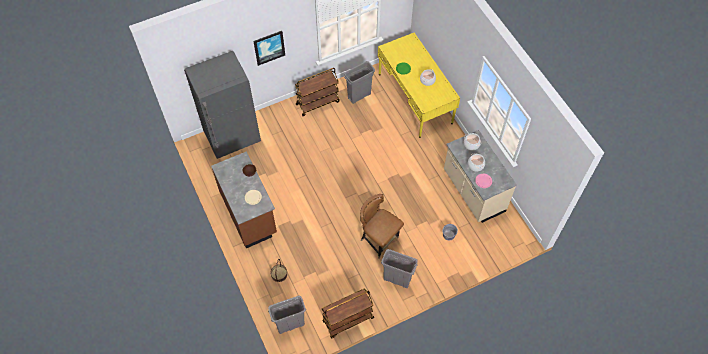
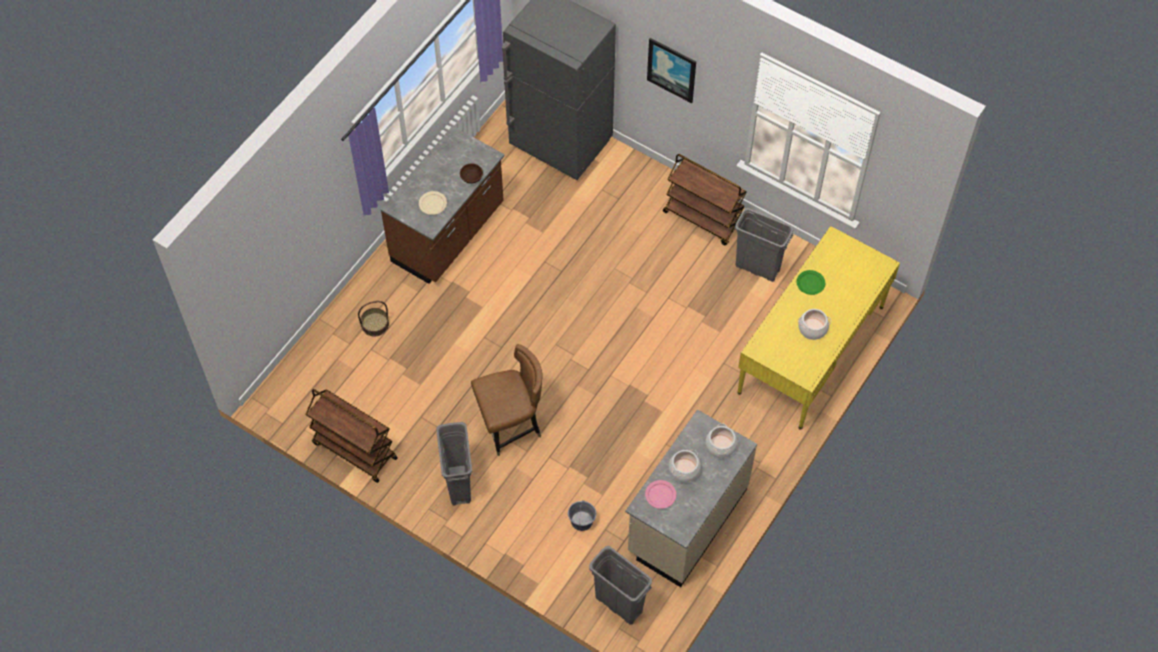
camera: 60 degrees right, 0 degrees up
grey trash can [268,296,306,334] -> grey trash can moved to [589,546,652,625]
brown chair [360,194,404,258] -> brown chair turned 60 degrees clockwise [471,344,542,456]

